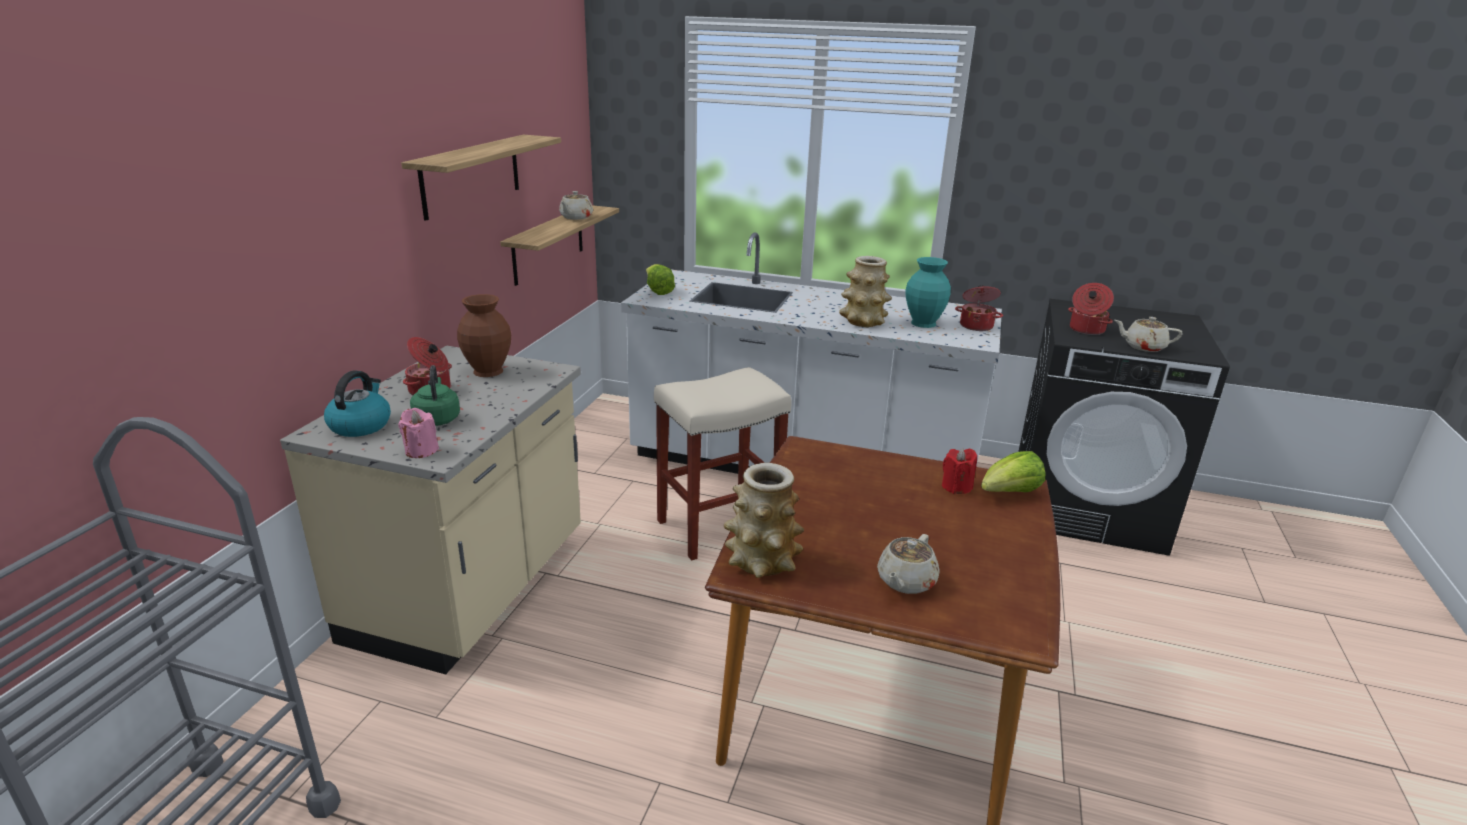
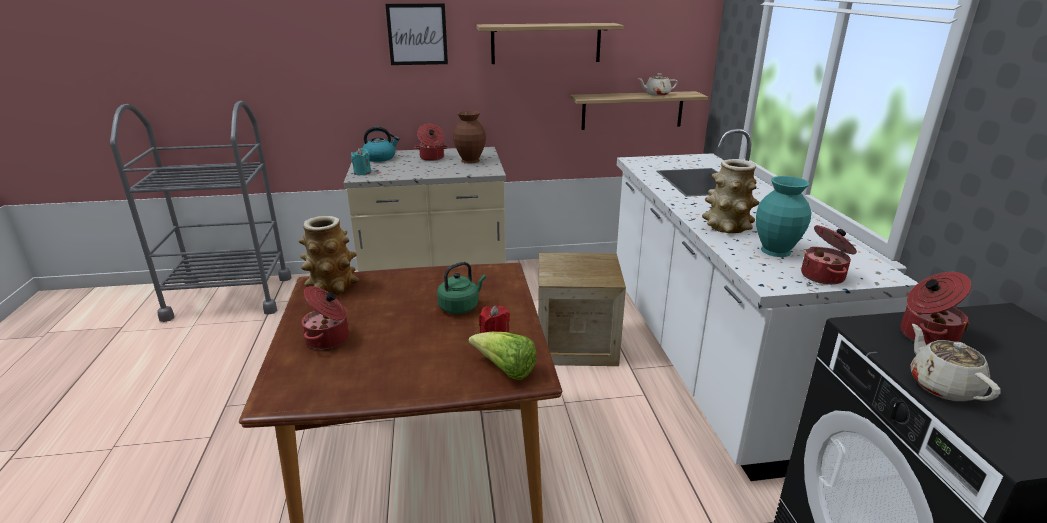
camera: 65 degrees right, 0 degrees up
pink candle [398,408,439,458] -> turquoise candle [351,148,371,175]
green kettle [410,365,460,426] -> green kettle moved to [437,262,486,314]
lettuce [646,264,675,295] -> none
beige stool [654,367,791,561] -> crate [538,253,626,366]
beige teapot [877,534,939,594] -> cooking pot [301,286,349,349]
none -> picture [385,3,448,65]

